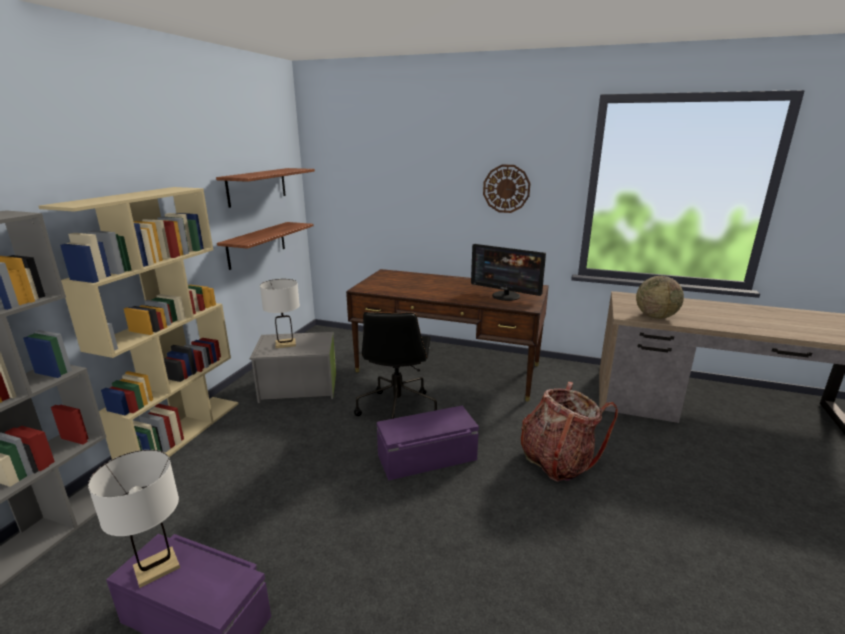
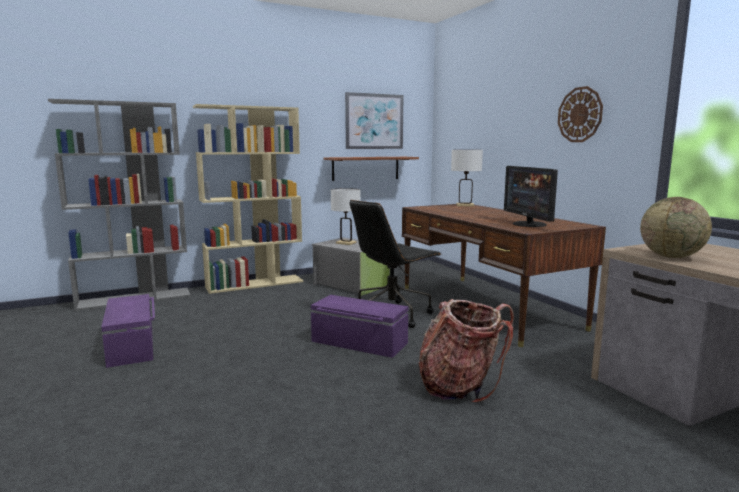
camera: 45 degrees right, 10 degrees down
white table lamp [88,450,180,588] -> white table lamp moved to [451,150,483,206]
shelf [216,168,315,208] -> picture [345,92,404,149]

